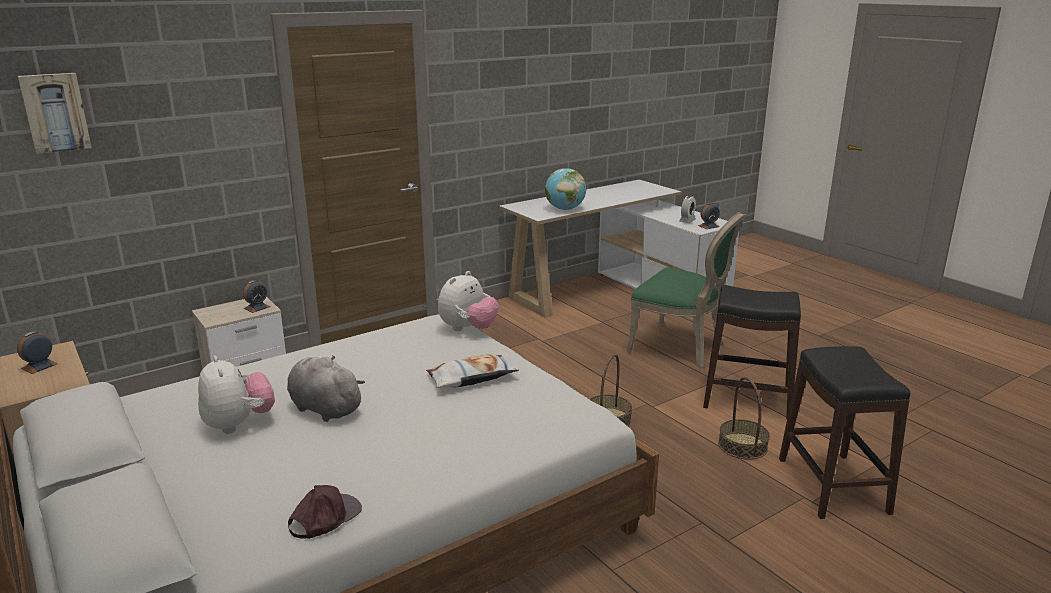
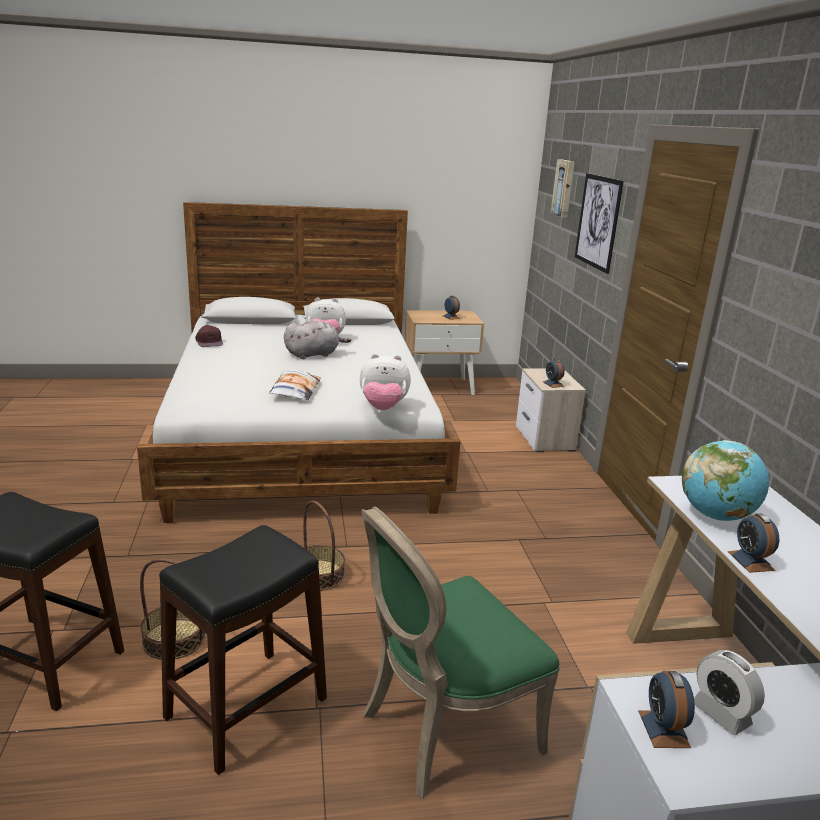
camera: 115 degrees right, 0 degrees up
plush toy [438,271,499,331] -> plush toy turned 60 degrees counterclockwise [360,354,411,410]
none -> picture [575,173,624,274]
none -> alarm clock [728,513,779,573]

